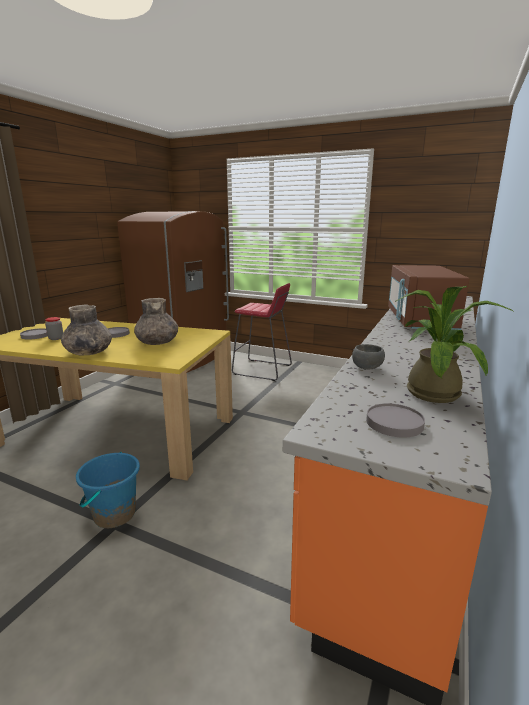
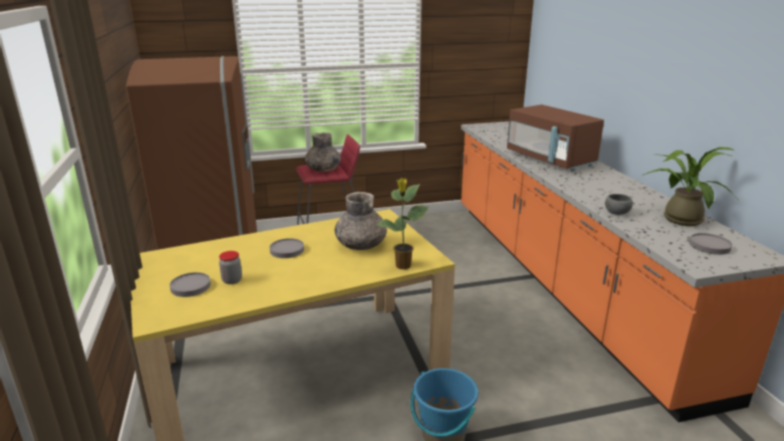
camera: 40 degrees left, 5 degrees up
grey vase [61,304,112,355] -> grey vase moved to [305,132,341,172]
none -> potted plant [377,178,429,269]

